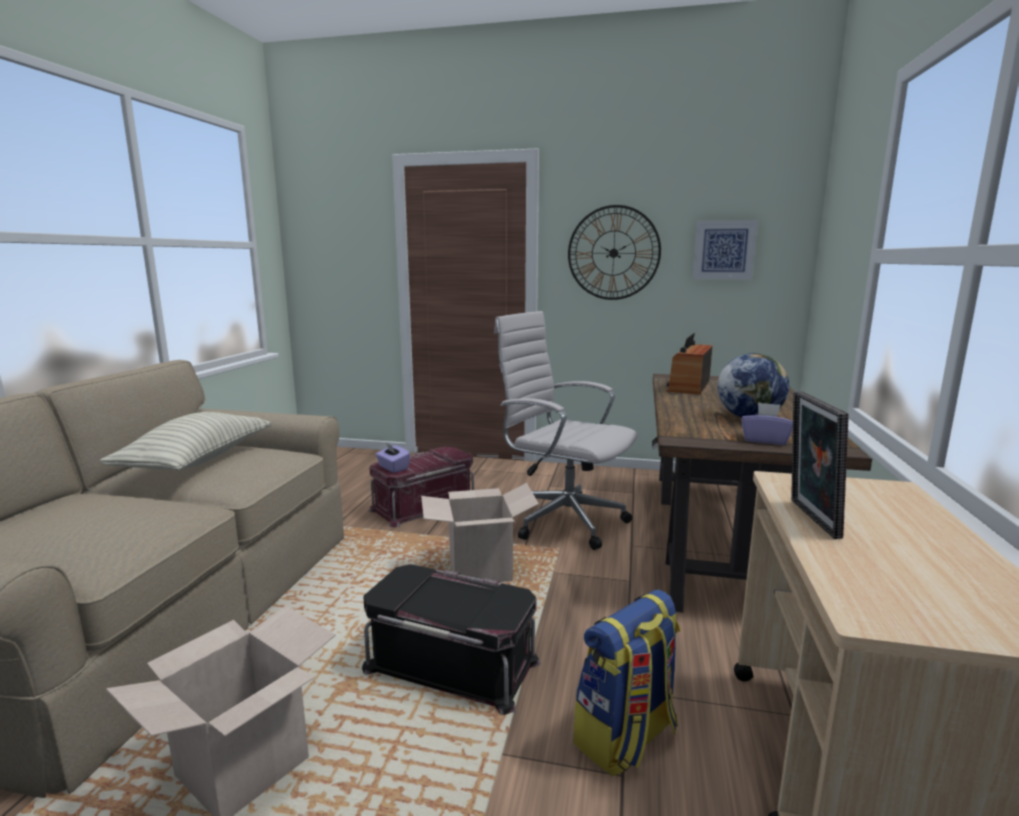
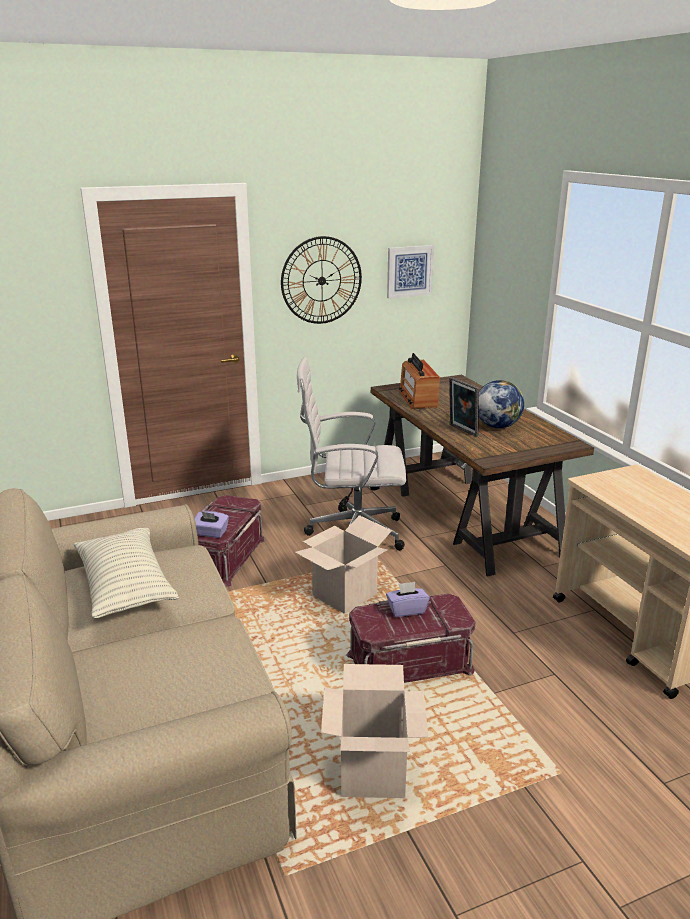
camera: 35 degrees left, 10 degrees up
black storage box [362,564,541,715] -> red storage box [346,594,476,683]
backpack [574,590,681,776] -> none
purple tissue box [741,402,793,445] -> purple tissue box moved to [386,582,430,617]
picture frame [791,391,849,539] -> picture frame moved to [449,377,479,437]

